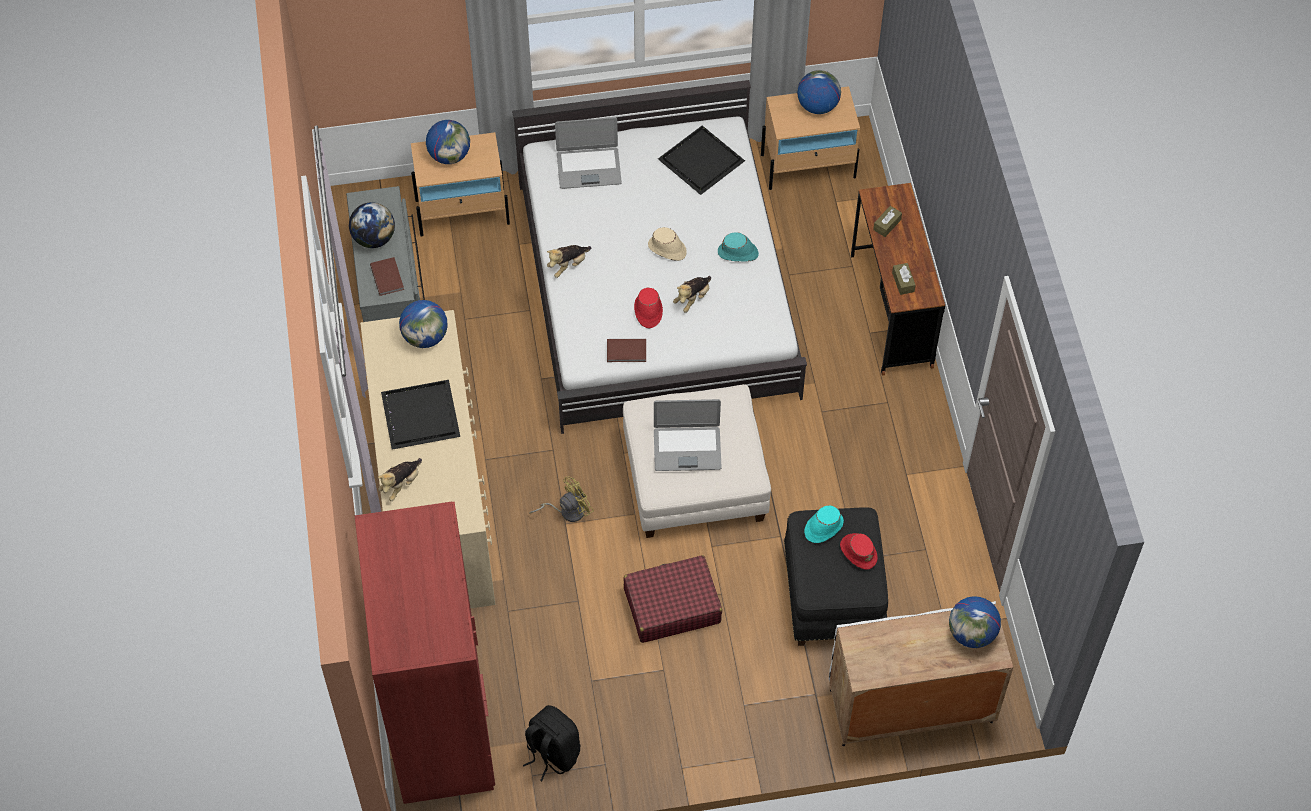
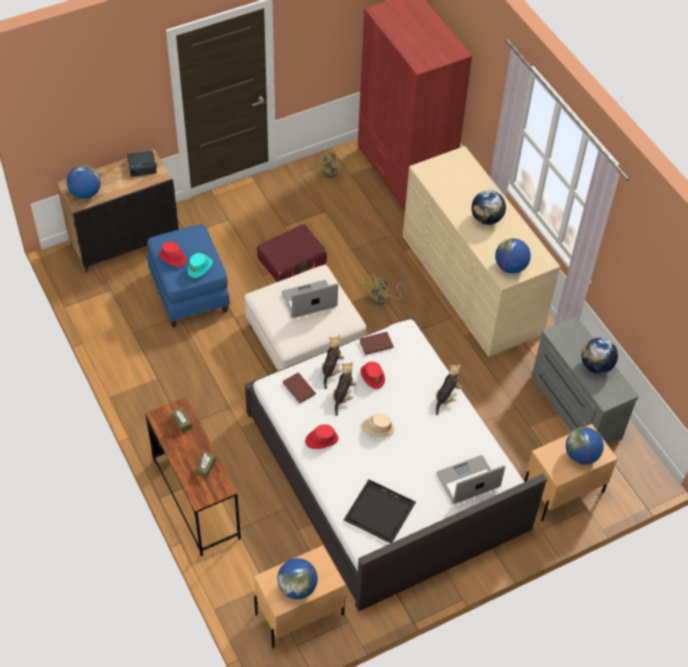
camera: 160 degrees right, 5 degrees down
brown book [370,257,404,296] -> brown book moved to [283,372,316,404]
plush toy [378,458,422,501] -> plush toy moved to [321,335,344,389]
black tray [381,380,460,450] -> globe [471,190,506,225]
black backpack [523,705,581,781] -> yellow fan [315,150,351,178]
turquoise hat [718,232,759,262] -> red hat [305,424,339,449]
black ottoman [784,507,888,646] -> blue ottoman [147,224,230,327]
white cabinet [829,601,1013,746] -> black cabinet [57,149,179,272]
none -> alarm clock [127,151,157,177]

